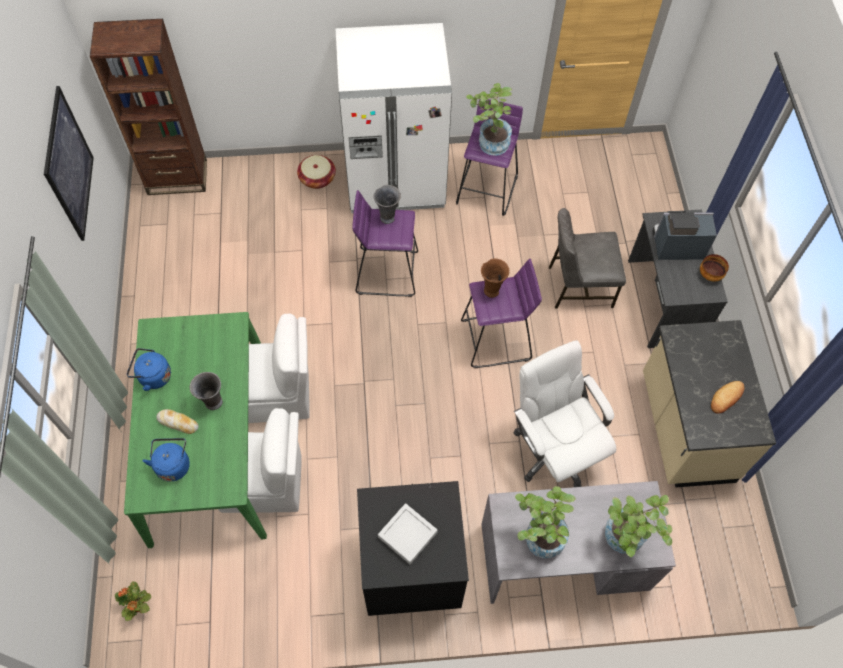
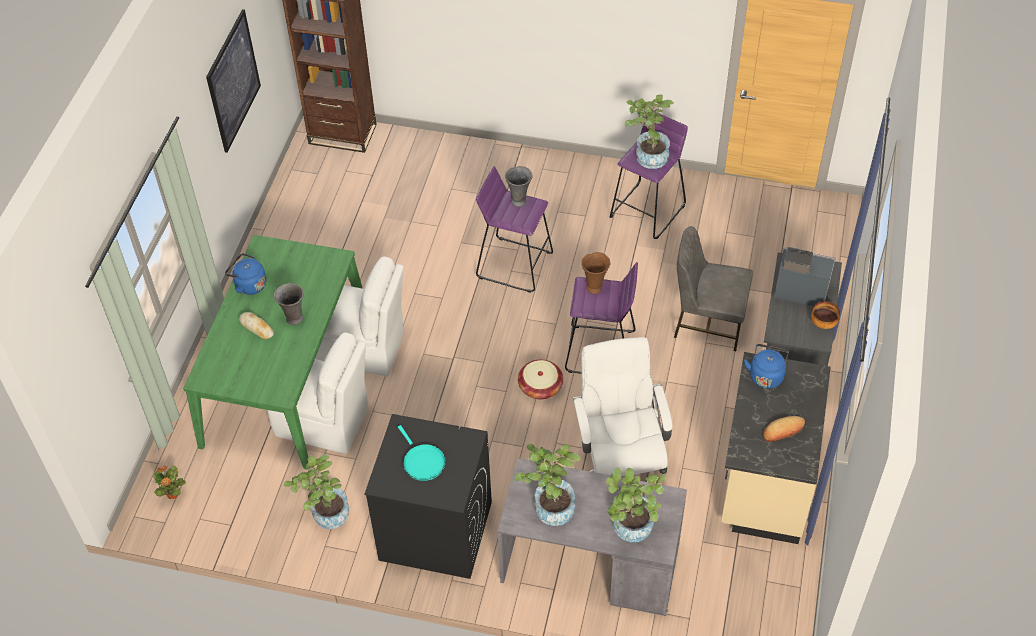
camera: 20 degrees right, 10 degrees down
blue kettle [142,438,190,482] -> blue kettle moved to [744,344,789,389]
basket [297,155,336,189] -> basket moved to [518,360,563,400]
white fridge [336,23,452,213] -> none
grey tray [378,503,438,564] -> turquoise frying pan [398,425,446,481]
none -> potted plant [283,455,349,529]

